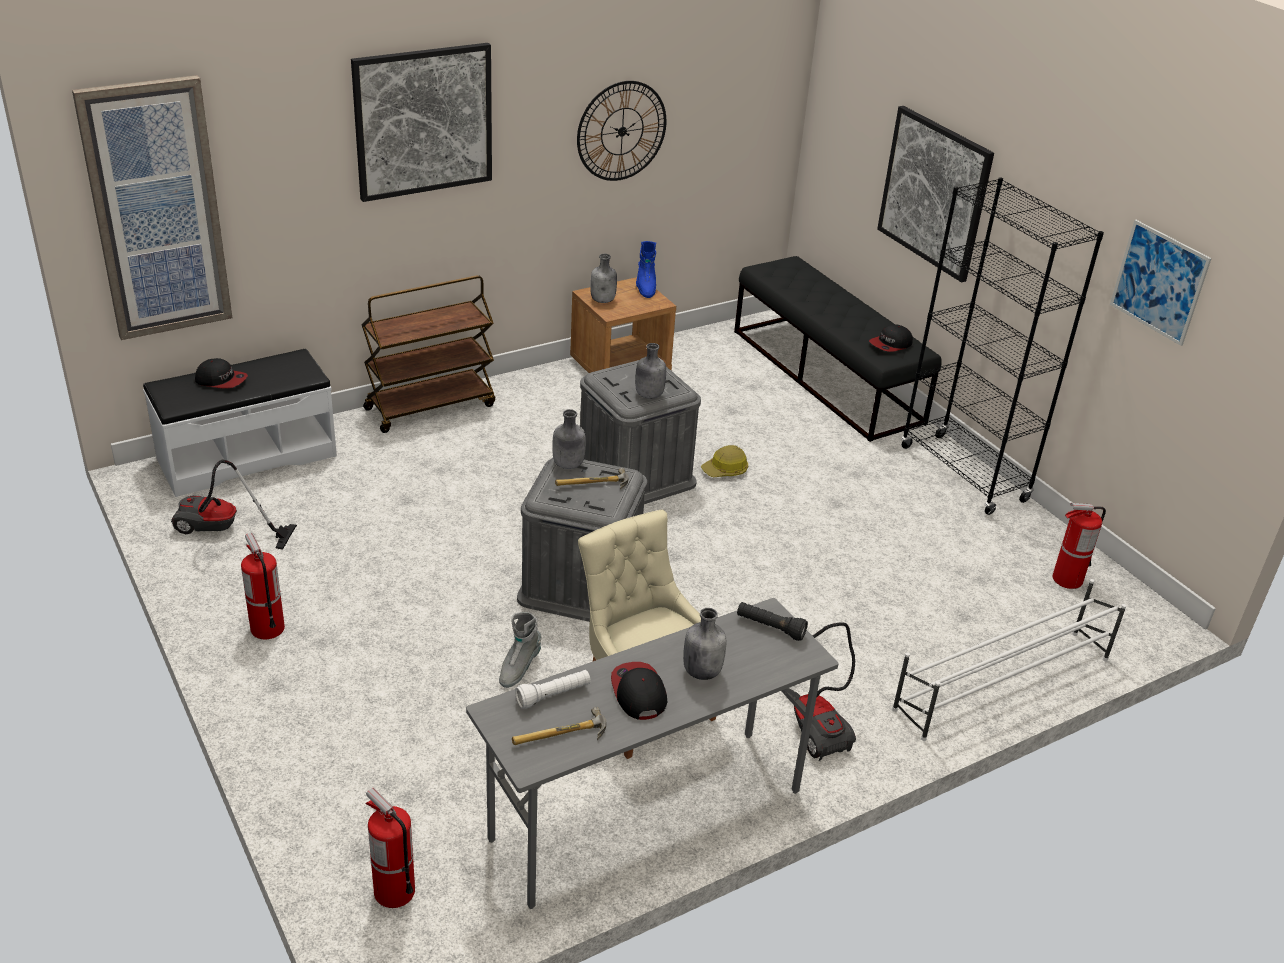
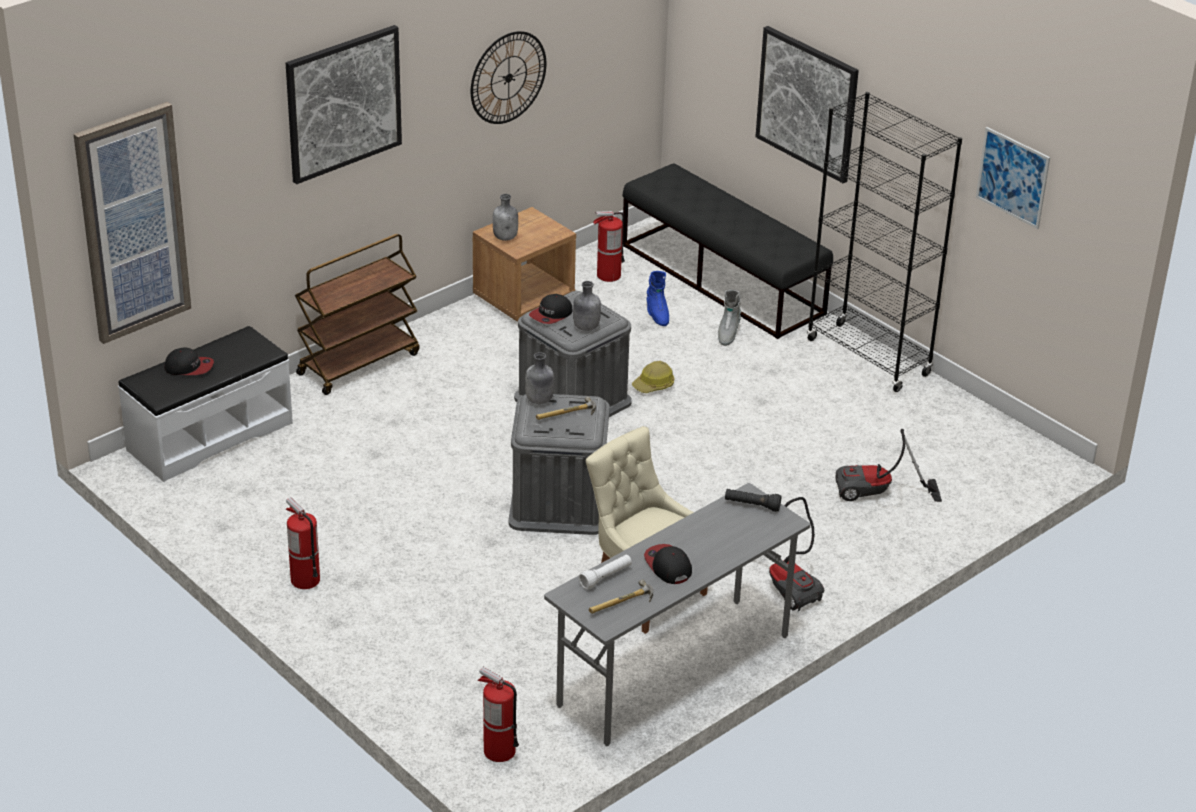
camera: 10 degrees left, 0 degrees up
vacuum cleaner [171,459,297,550] -> vacuum cleaner moved to [835,429,942,502]
grey boot [499,612,542,688] -> grey boot moved to [718,290,741,346]
blue boot [636,241,656,298] -> blue boot moved to [646,271,669,326]
grey bottle [683,608,726,680] -> none
cap [869,324,913,352] -> cap moved to [529,294,572,324]
white shoe rack [892,579,1126,741] -> none
fire extinguisher [1053,503,1106,589] -> fire extinguisher moved to [593,211,625,282]

